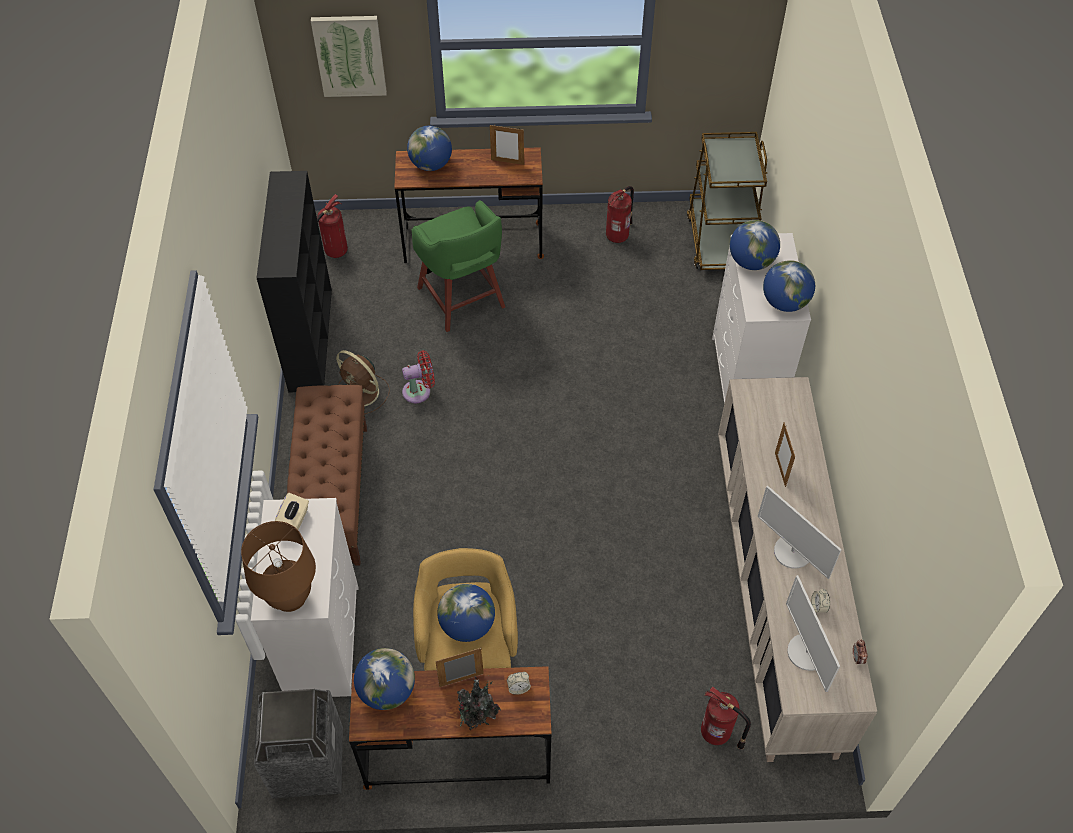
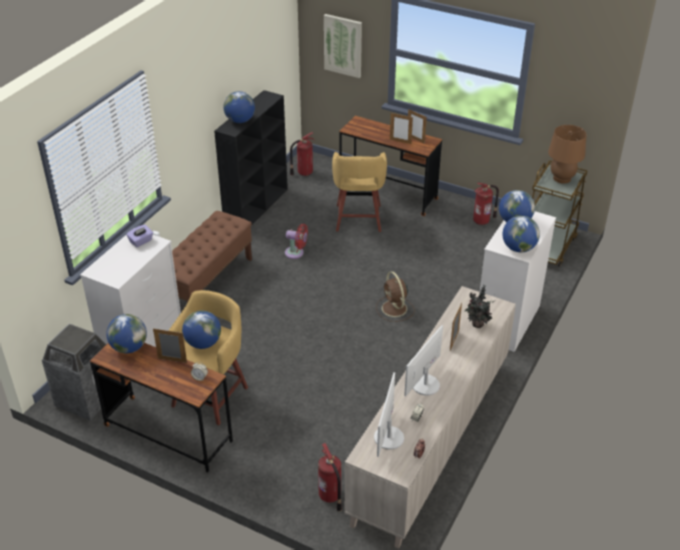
camera: 30 degrees right, 15 degrees down
brown table lamp [241,521,316,612] -> brown table lamp moved to [548,125,587,184]
beige tissue box [275,493,309,530] -> purple tissue box [126,225,153,247]
brown fan [336,350,390,414] -> brown fan moved to [376,271,415,322]
globe [407,126,452,171] -> globe moved to [223,91,255,123]
green stool [411,200,505,332] -> yellow stool [332,152,387,232]
potted plant [457,675,501,730] -> potted plant moved to [465,285,494,328]
monitor [758,486,842,579] -> monitor turned 45 degrees clockwise [404,325,443,396]
none -> picture frame [390,113,413,144]

